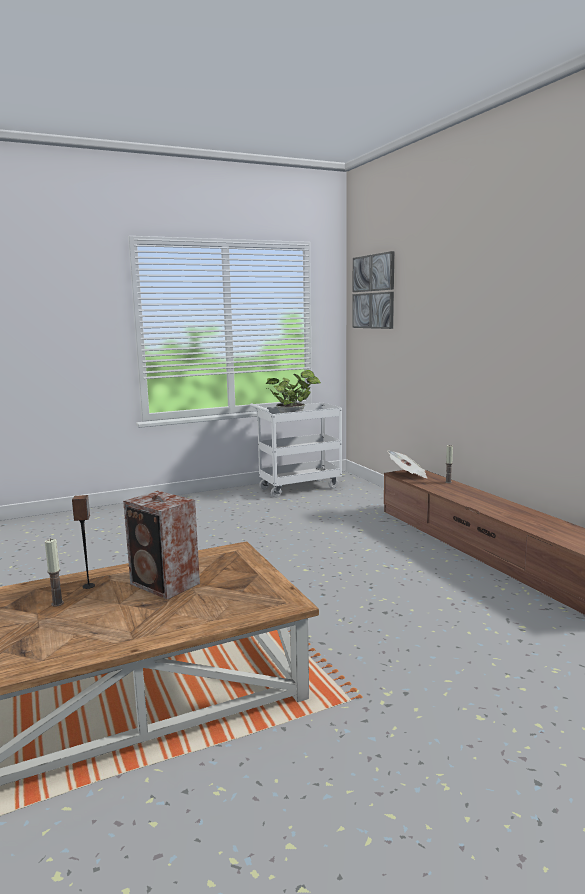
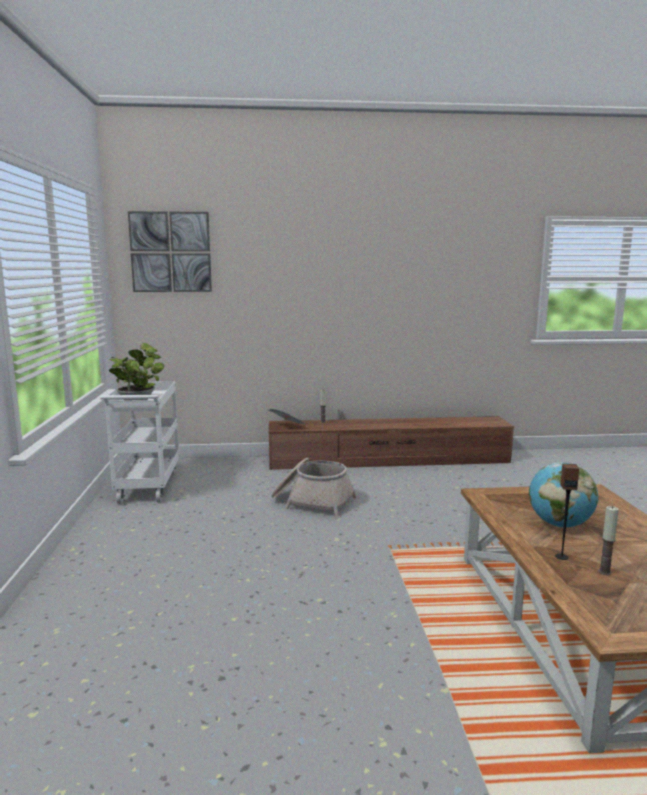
camera: 70 degrees left, 0 degrees up
speaker [123,491,200,600] -> globe [529,462,599,528]
none -> basket [272,458,357,517]

